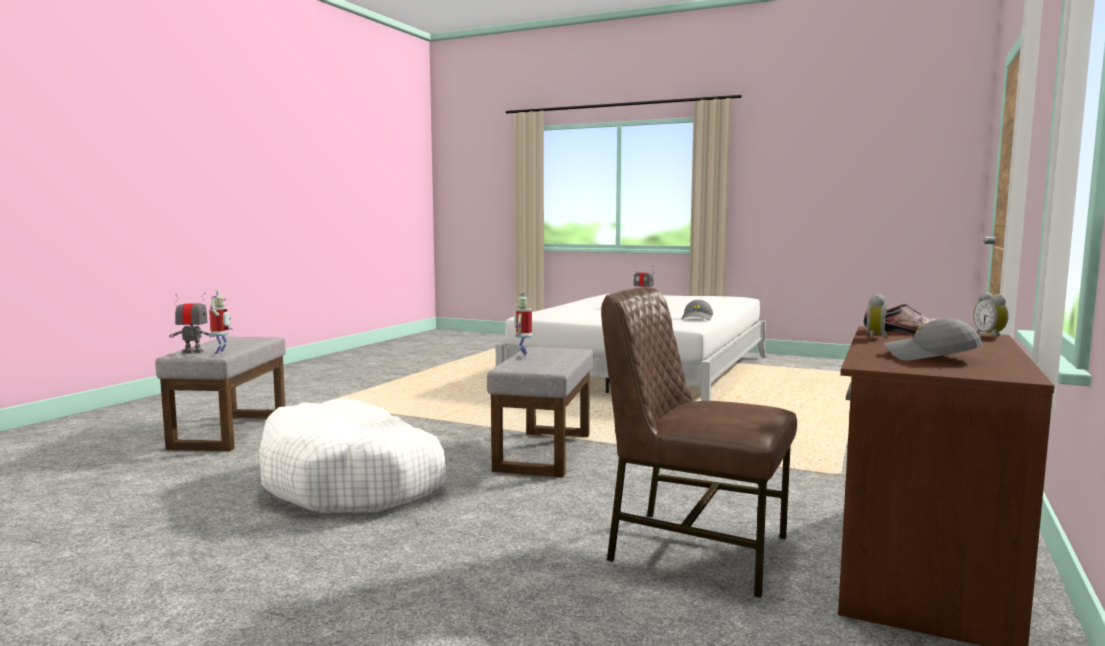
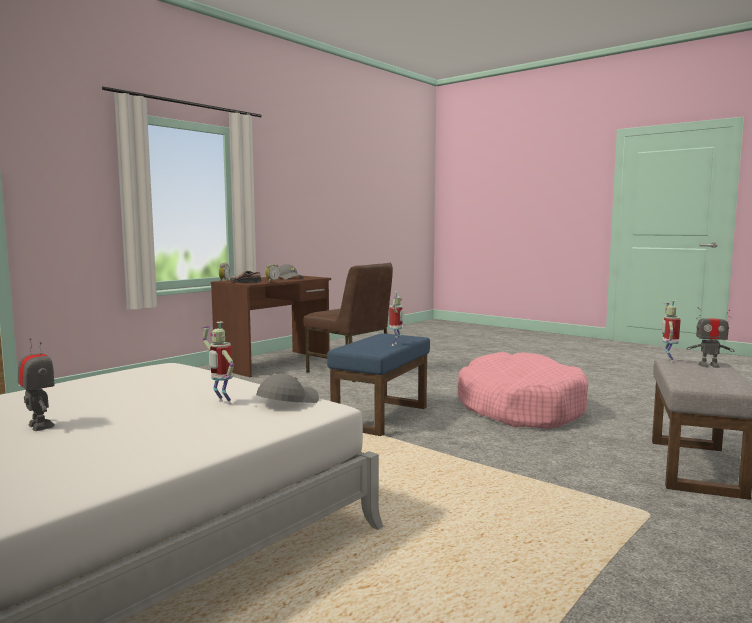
camera: 165 degrees left, 0 degrees up
white dog bed [259,398,447,513] -> pink dog bed [458,352,588,429]
grey ottoman [487,347,593,478] -> blue ottoman [327,333,430,436]
grey cap [681,300,713,321] -> grey cap moved to [256,374,319,403]
none -> toy robot [202,321,234,405]

